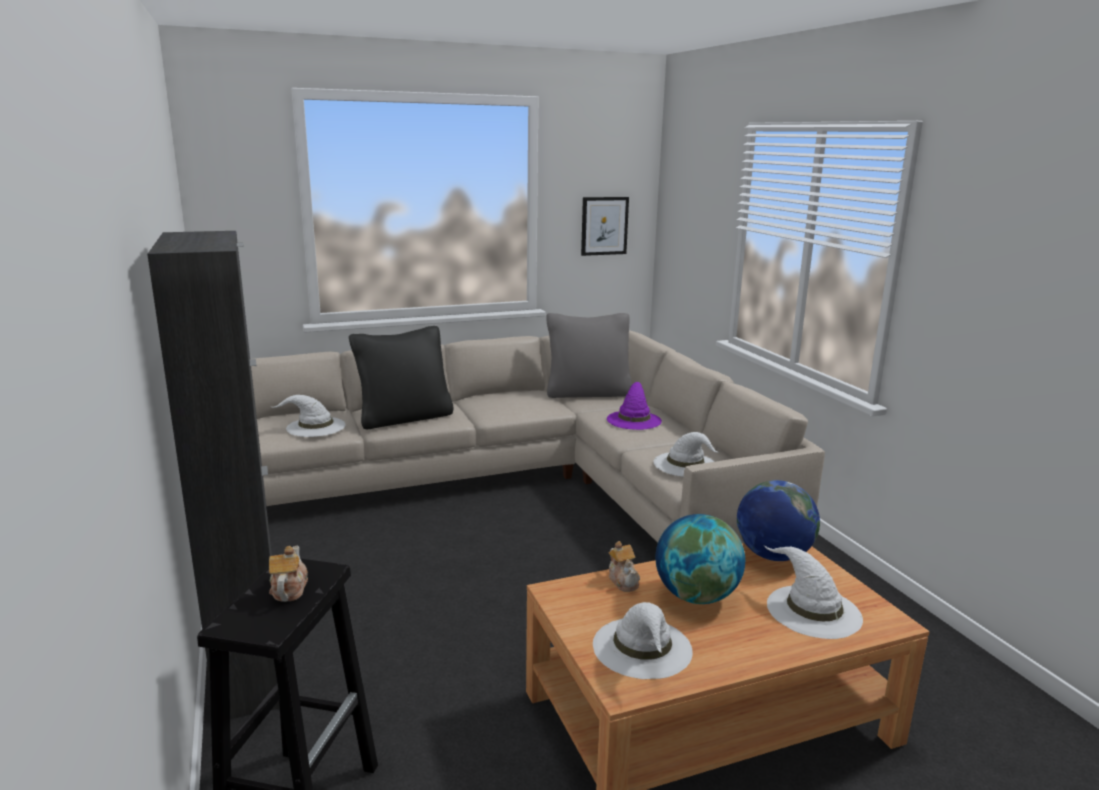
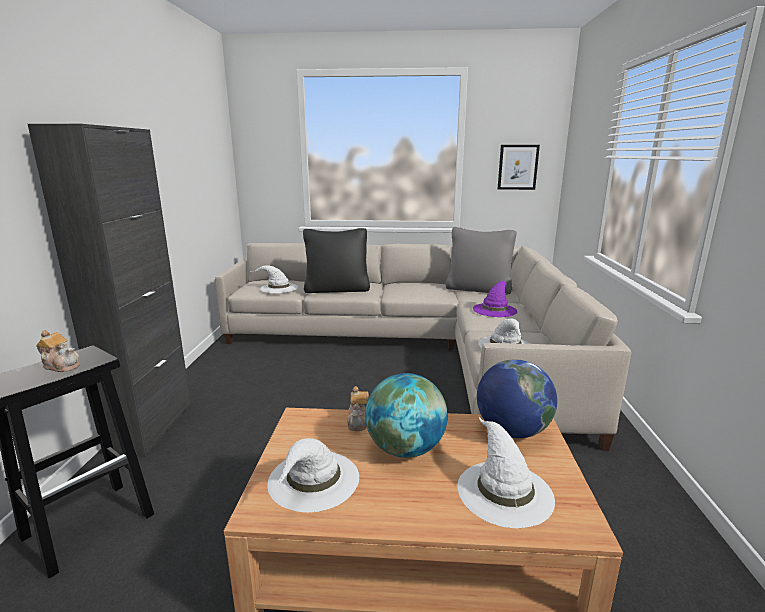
camera: 25 degrees right, 0 degrees up
teapot [269,546,308,602] -> teapot turned 90 degrees clockwise [36,330,80,372]

